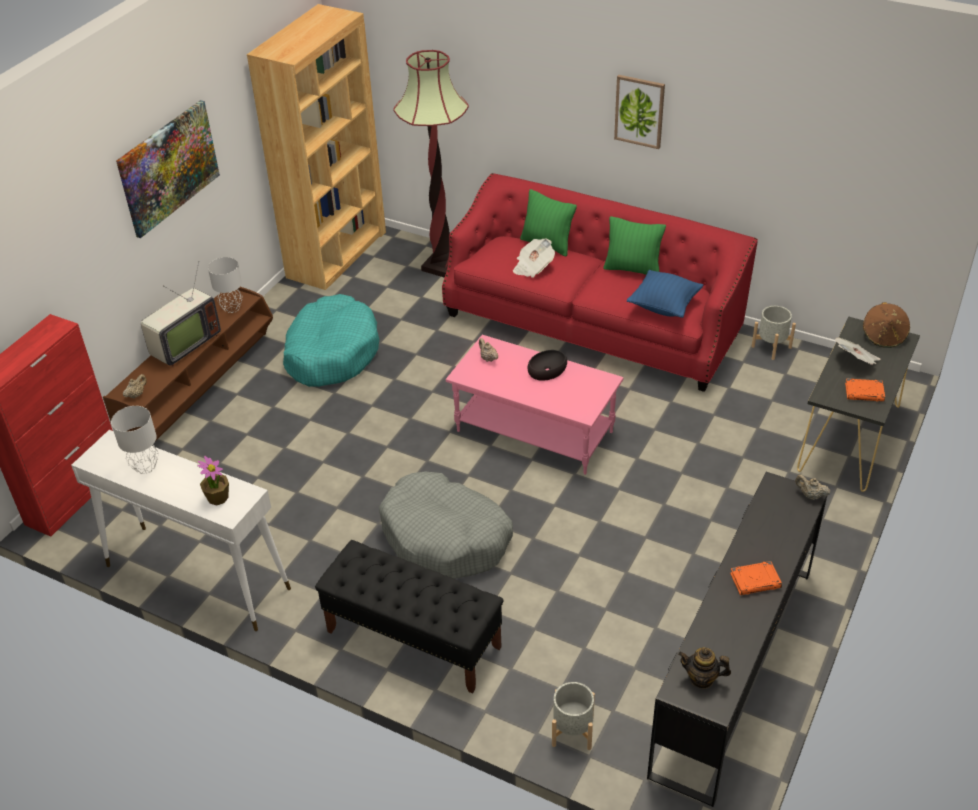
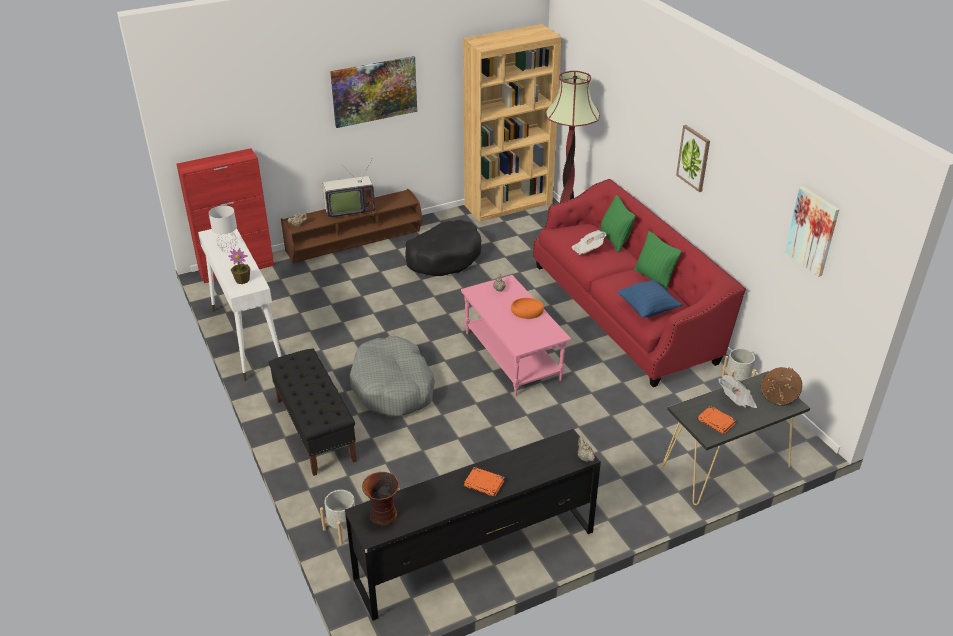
camera: 35 degrees right, 5 degrees down
grey table lamp [208,257,243,313] -> none
turquoise dog bed [283,294,379,387] -> black dog bed [405,220,482,276]
black bowl [528,350,567,381] -> orange bowl [511,298,544,319]
teapot [678,647,731,689] -> vase [362,472,399,525]
none -> picture [785,186,839,277]

